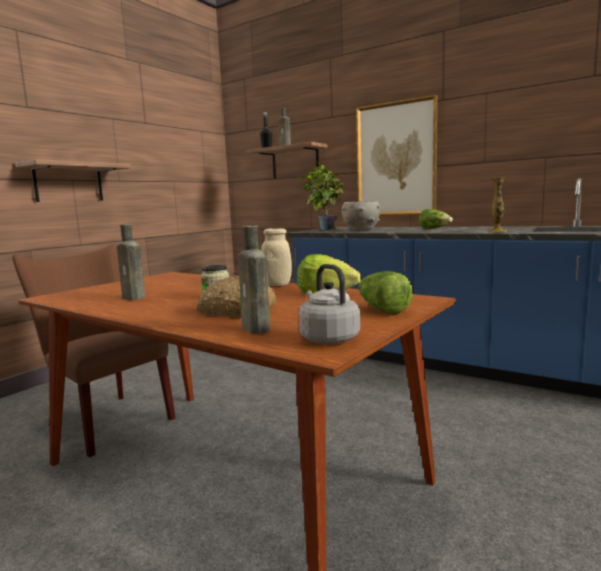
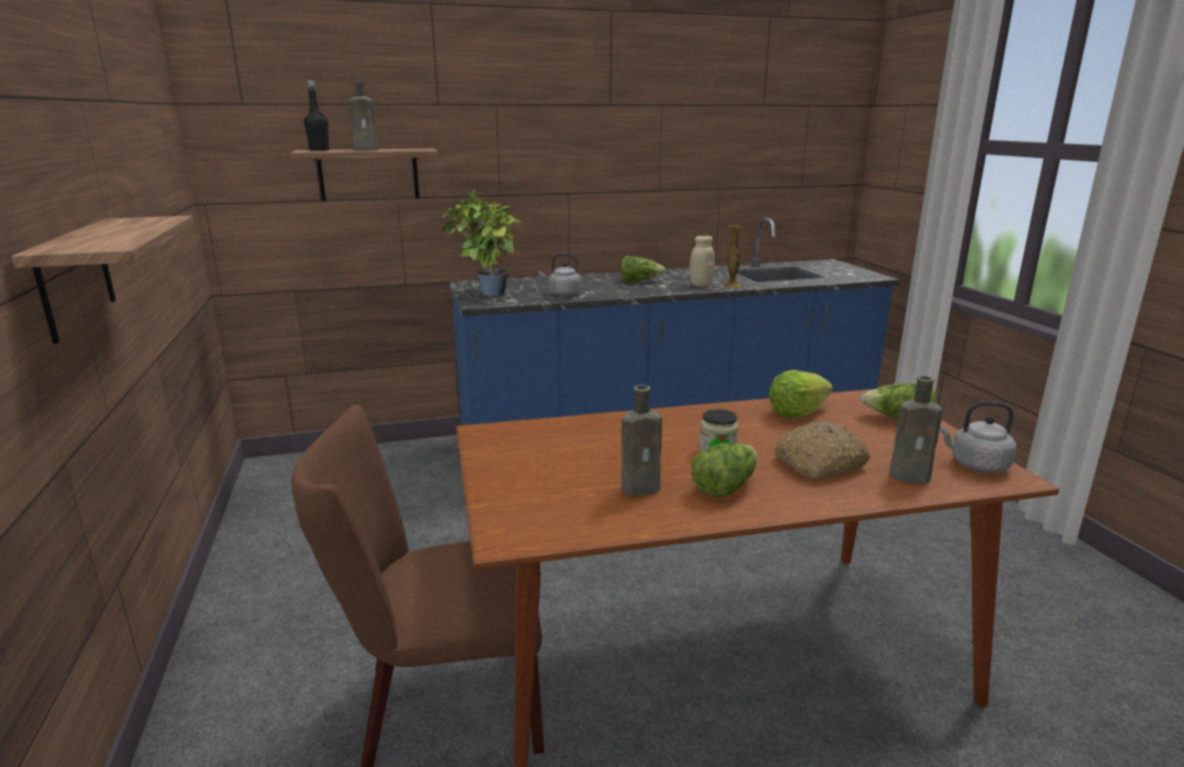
camera: 50 degrees left, 10 degrees up
beige jar [261,228,292,286] -> beige jar moved to [690,235,715,287]
grey bowl [342,201,381,231] -> grey kettle [539,253,582,296]
picture [356,95,438,215] -> none
none -> lettuce [691,443,757,498]

